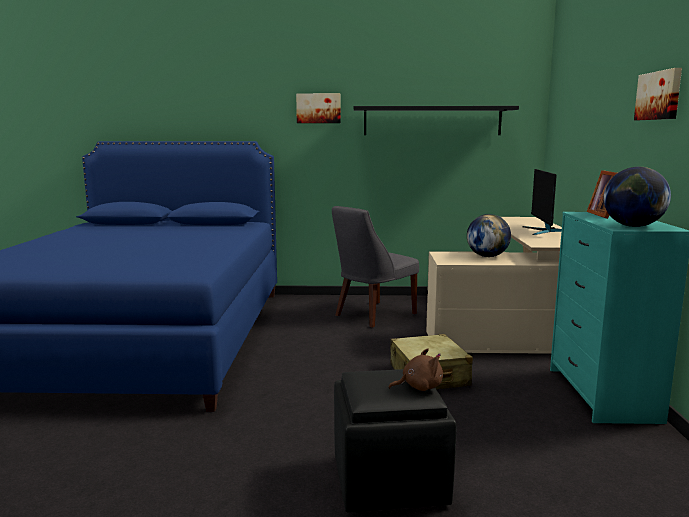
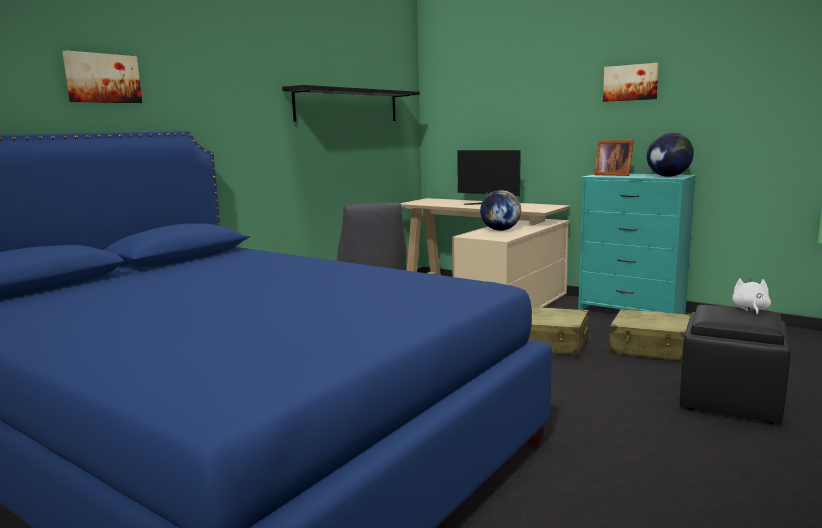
camera: 55 degrees left, 0 degrees up
picture [296,93,341,123] -> picture moved to [62,50,142,103]
brown plush toy [388,348,443,391] -> white plush toy [732,278,771,315]
none -> beige suitcase [609,309,691,361]

